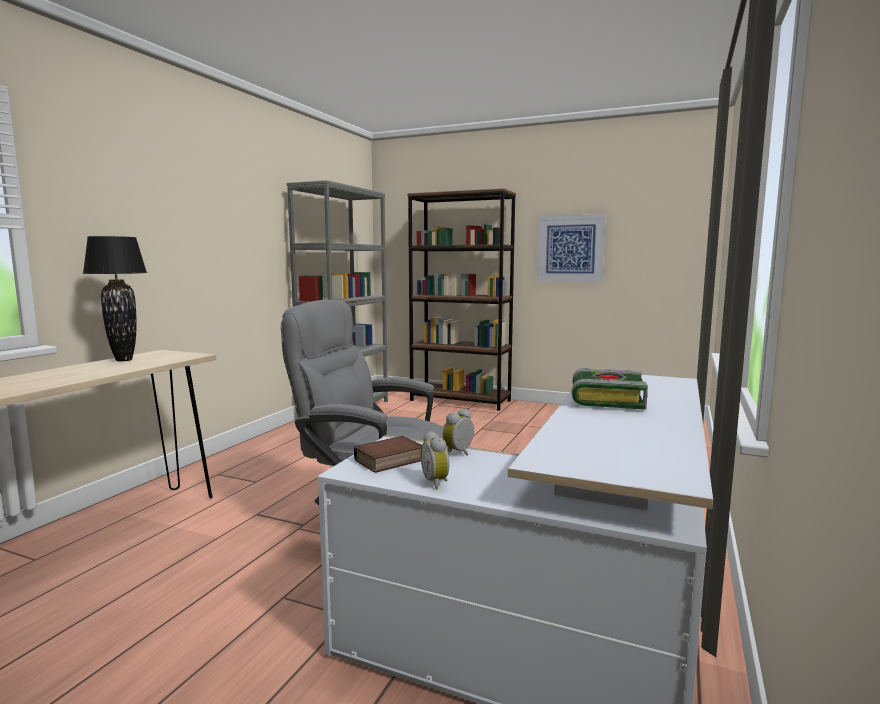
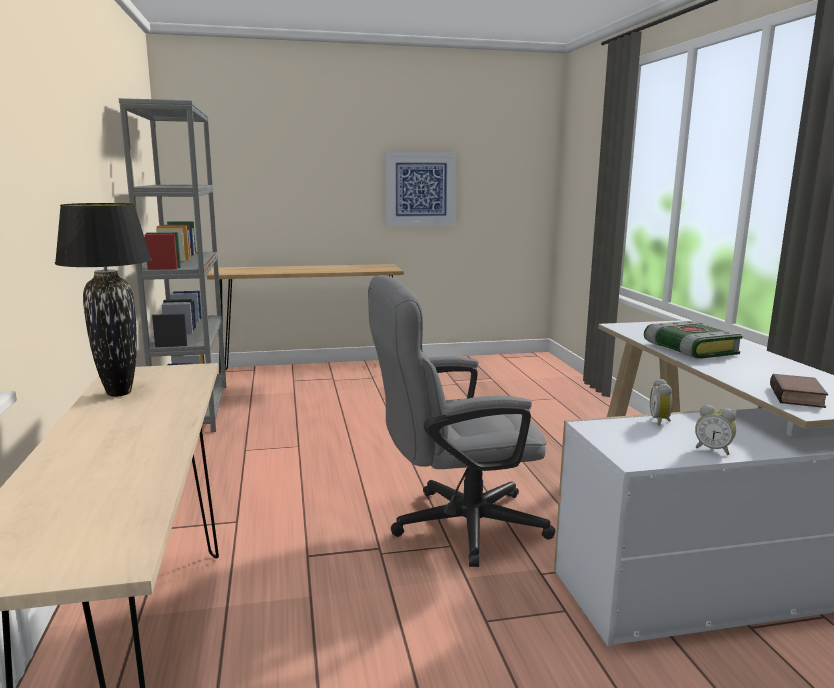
camera: 35 degrees left, 5 degrees up
book [354,436,422,473] -> book moved to [770,374,828,408]
brown bookcase [408,189,516,411] -> brown console table [207,264,404,374]

